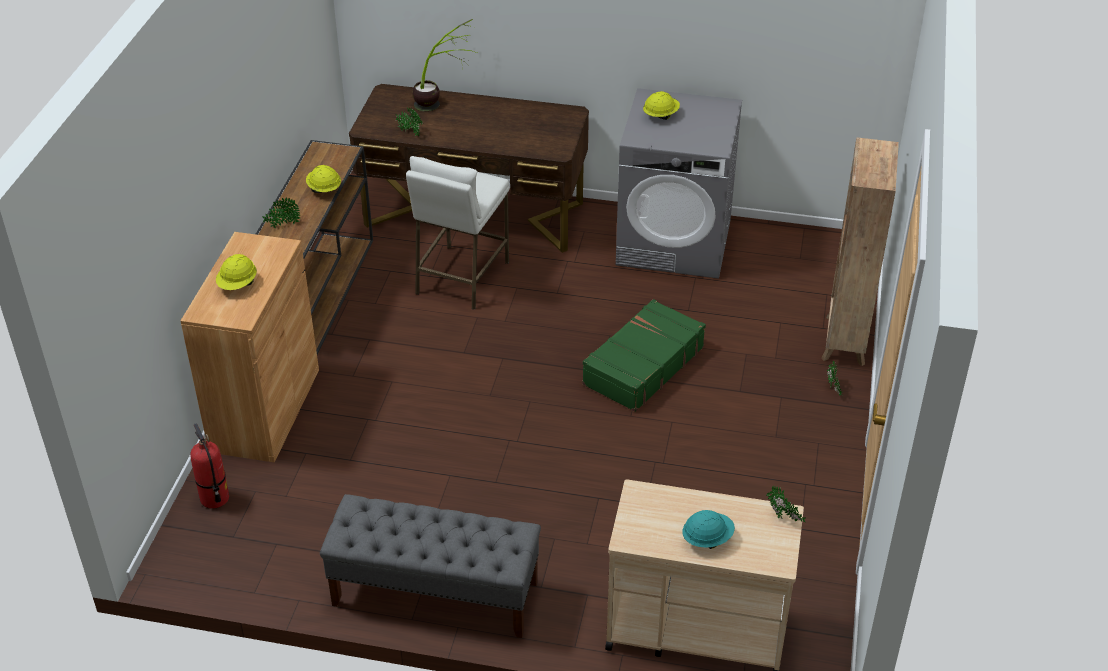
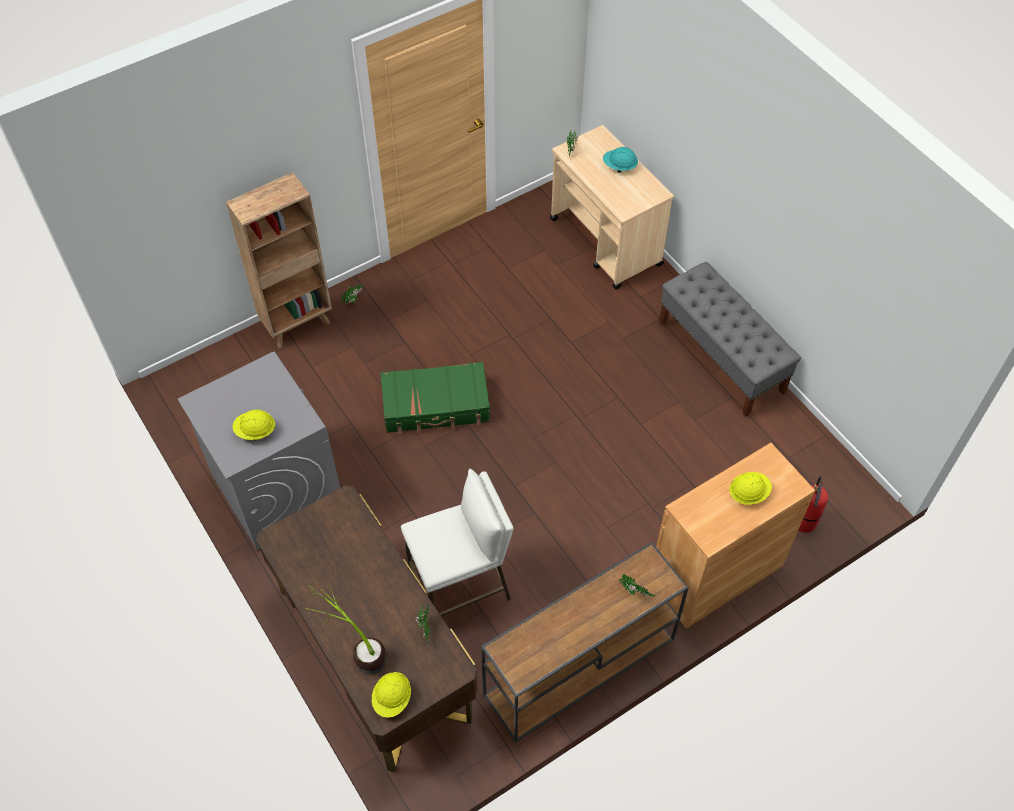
camera: 135 degrees left, 15 degrees up
yellow hard hat [306,165,341,193] -> yellow hard hat moved to [371,672,411,718]

